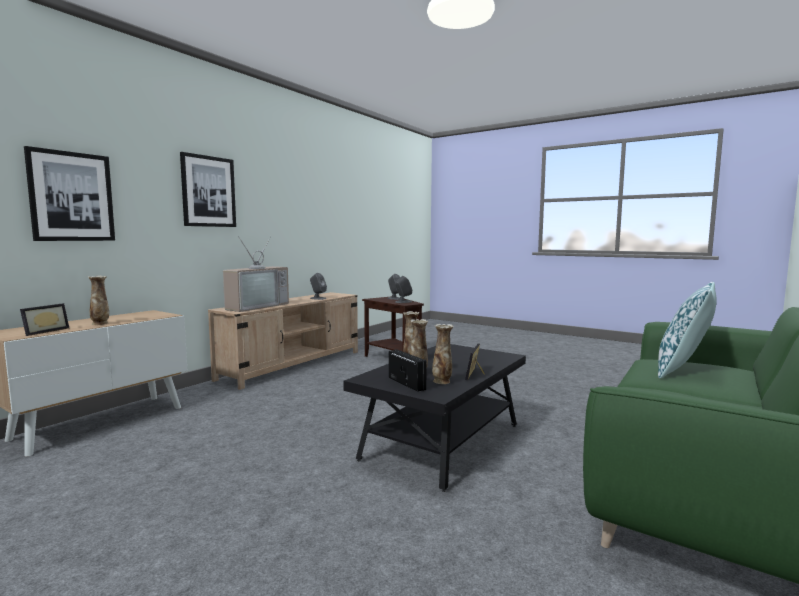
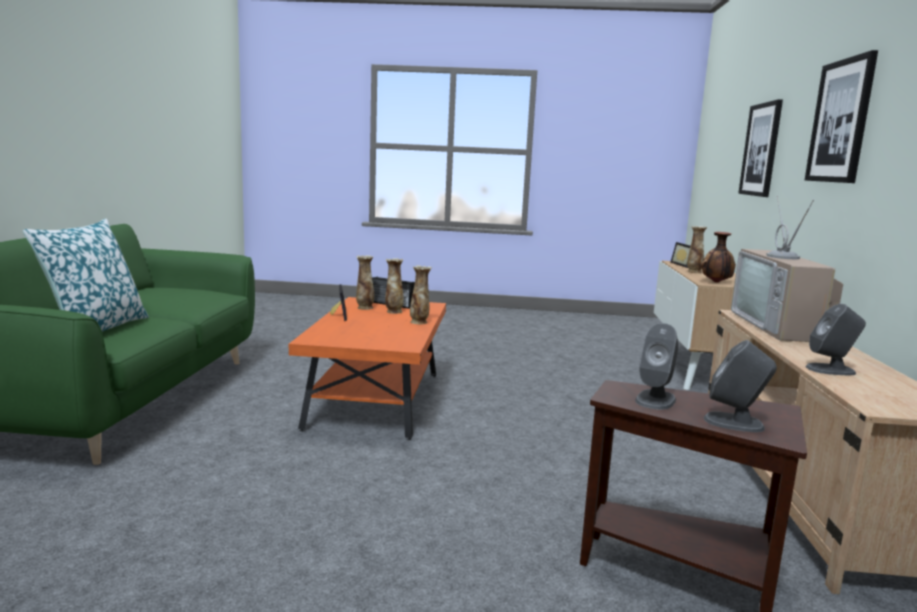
camera: 150 degrees right, 5 degrees up
black coffee table [343,344,526,492] -> orange coffee table [288,297,446,440]
none -> vase [701,232,736,283]

